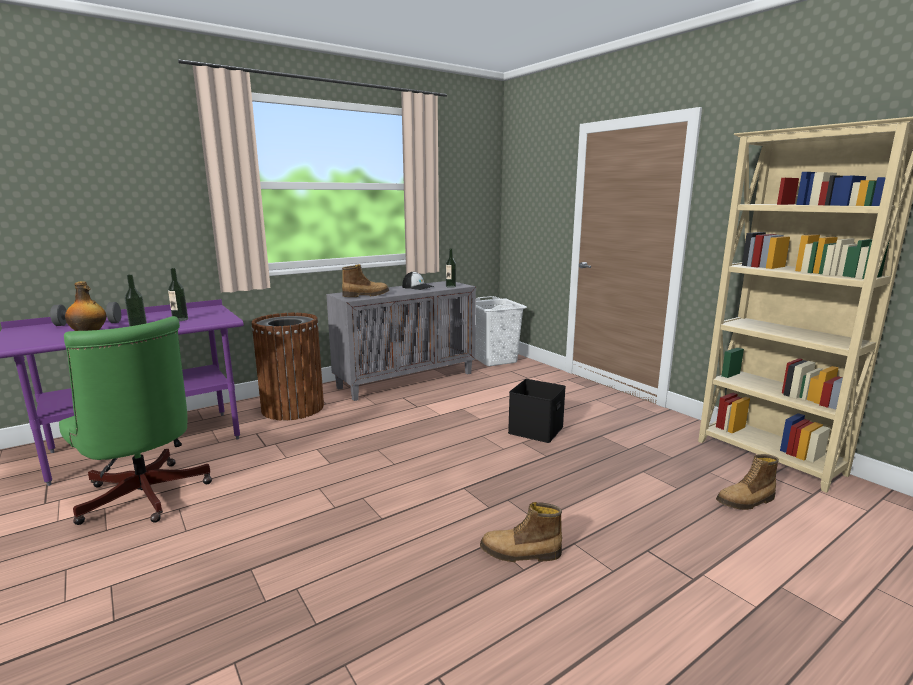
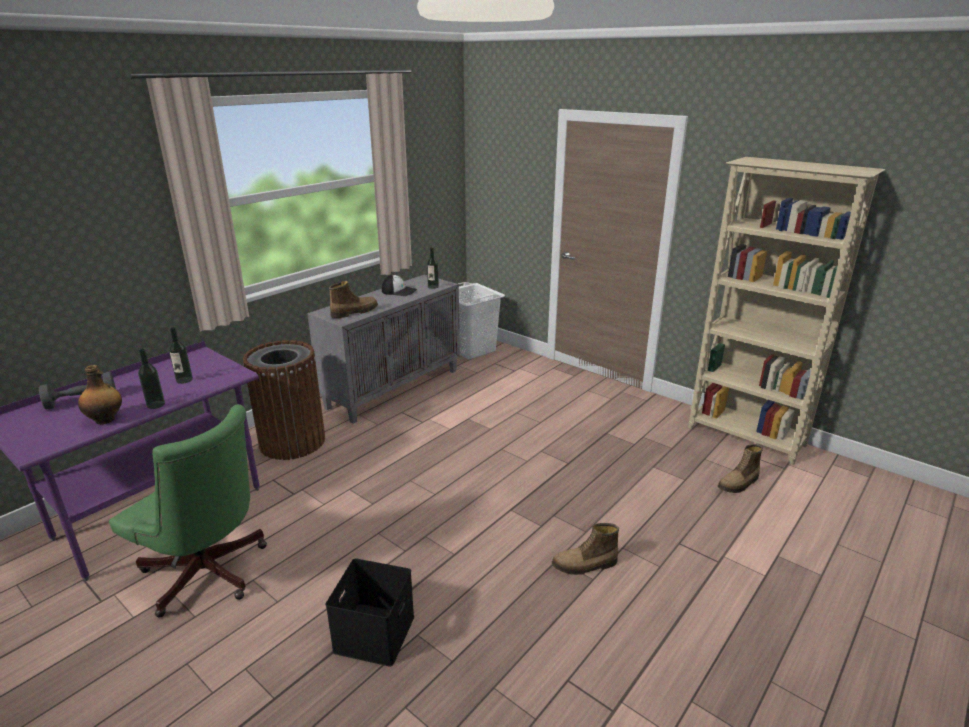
camera: 15 degrees left, 10 degrees up
black storage box [508,379,566,443] -> black storage box moved to [326,558,414,667]

